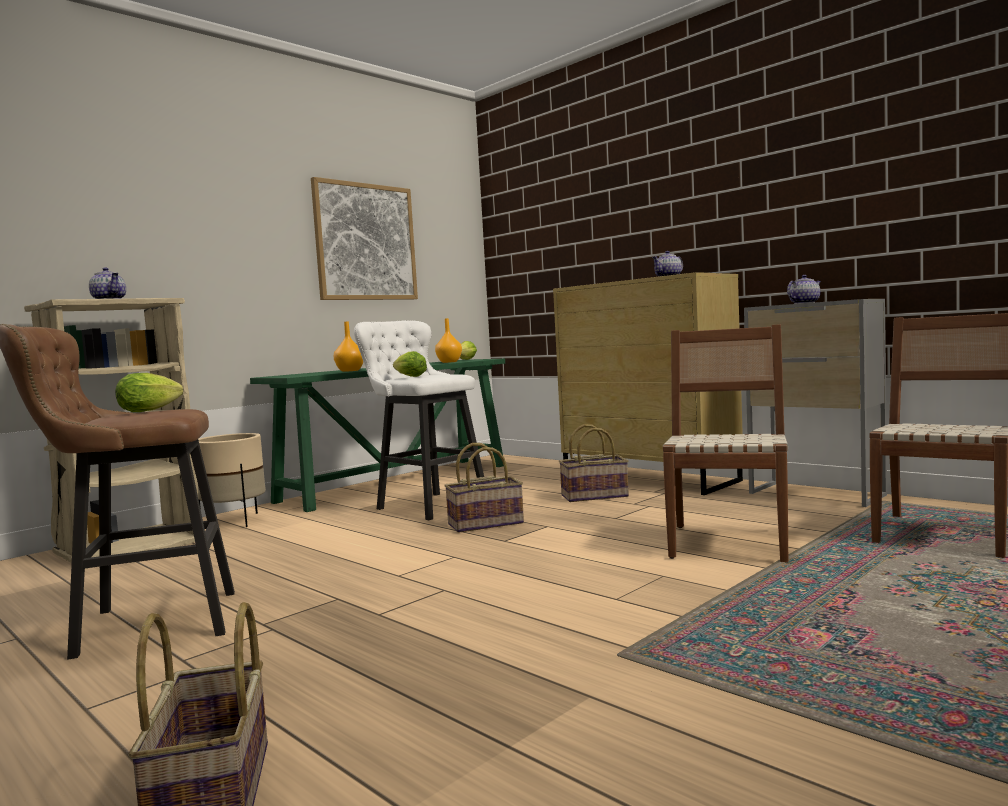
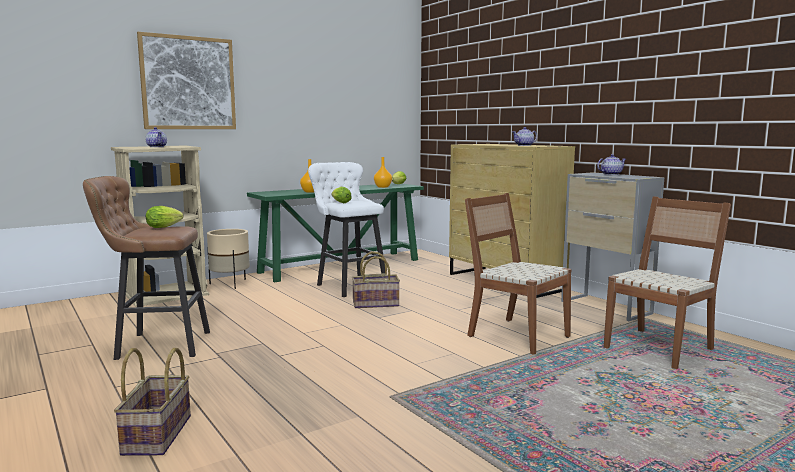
camera: 10 degrees right, 5 degrees up
picture [311,177,418,300] -> picture moved to [137,32,236,129]
basket [559,424,629,502] -> none
chair [663,324,789,562] -> chair turned 75 degrees counterclockwise [465,193,571,355]

